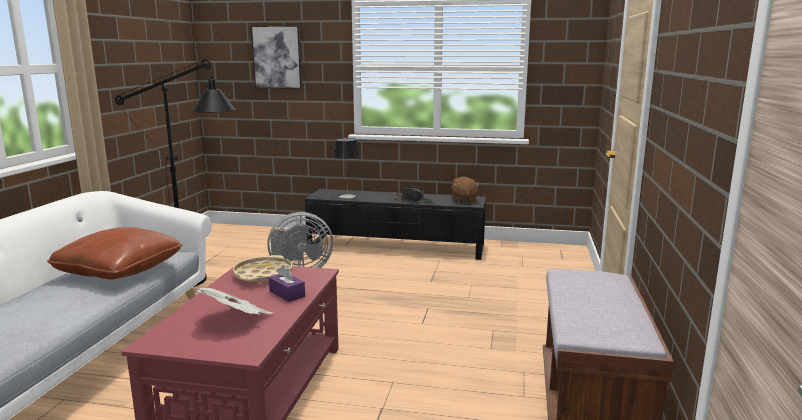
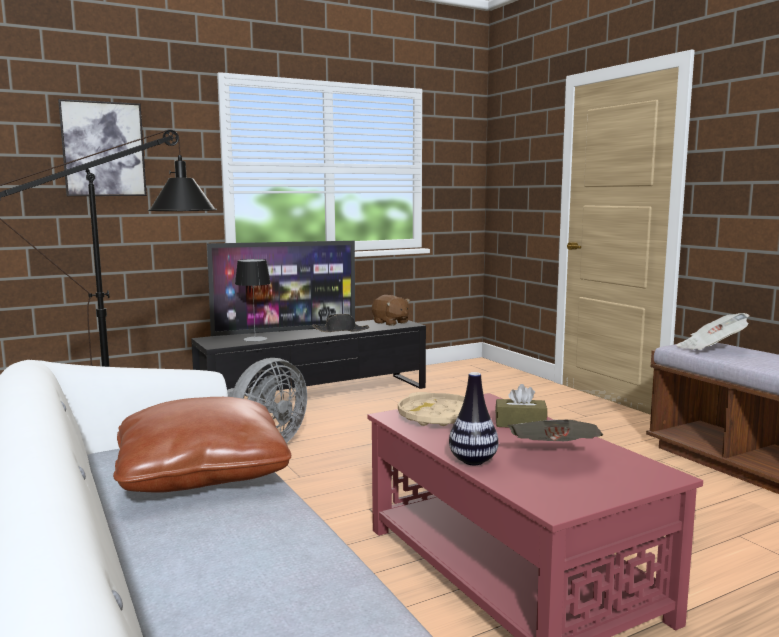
camera: 40 degrees left, 5 degrees down
purple tissue box [269,265,305,302] -> brown tissue box [495,384,547,427]
none -> television [207,241,355,336]
none -> vase [449,372,498,465]
none -> newspaper [676,313,750,350]

